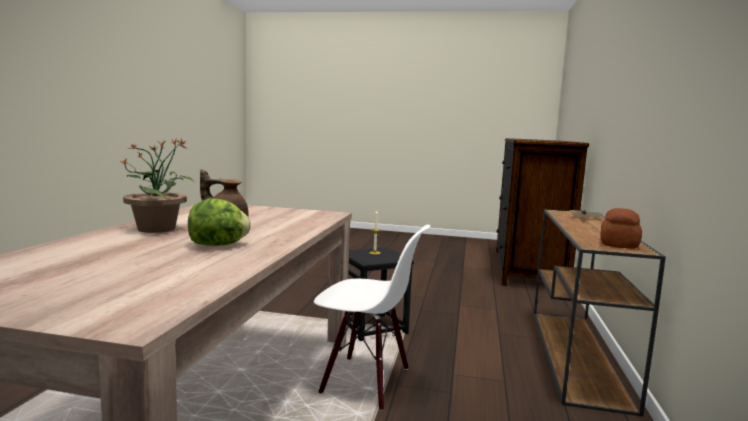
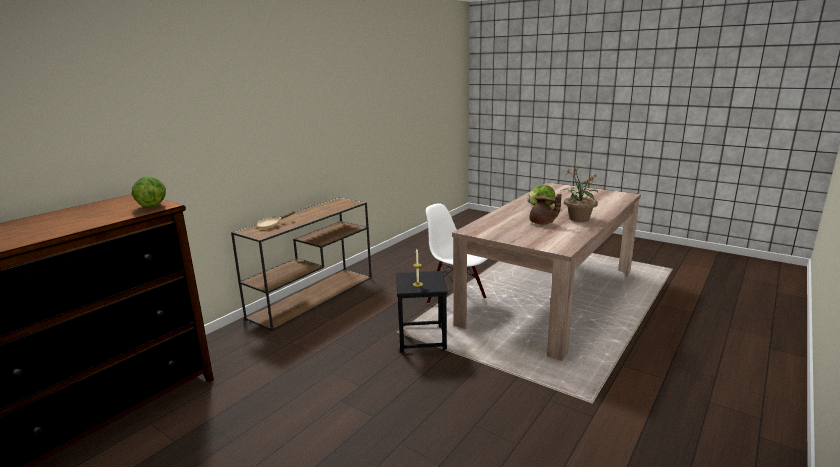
camera: 155 degrees left, 10 degrees up
bread [600,208,642,249] -> none
none -> lettuce [132,176,166,208]

